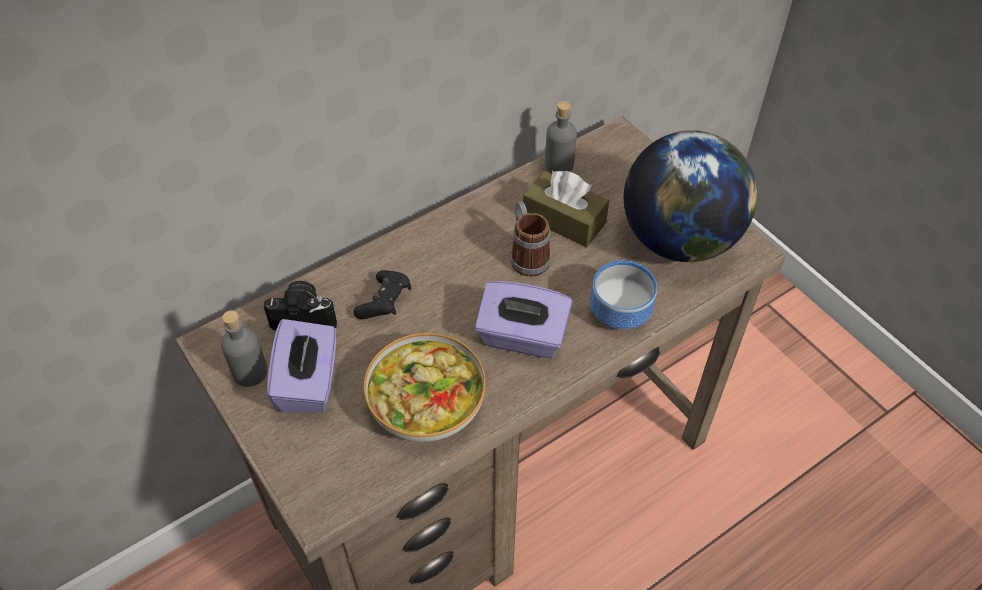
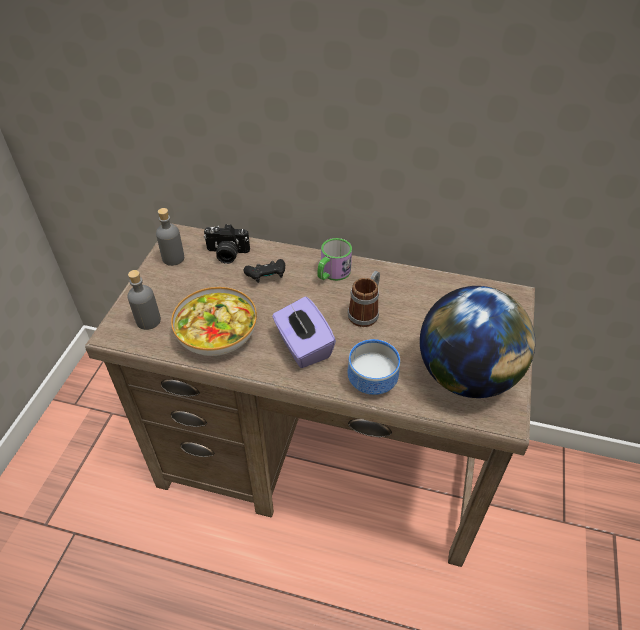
camera: 50 degrees right, 5 degrees down
camera [264,281,337,331] -> camera turned 135 degrees clockwise [204,224,250,264]
purple tissue box [267,319,336,412] -> none
brown tissue box [523,171,609,247] -> none
grey bottle [545,101,577,173] -> grey bottle moved to [128,270,161,330]
none -> mug [317,238,352,281]

